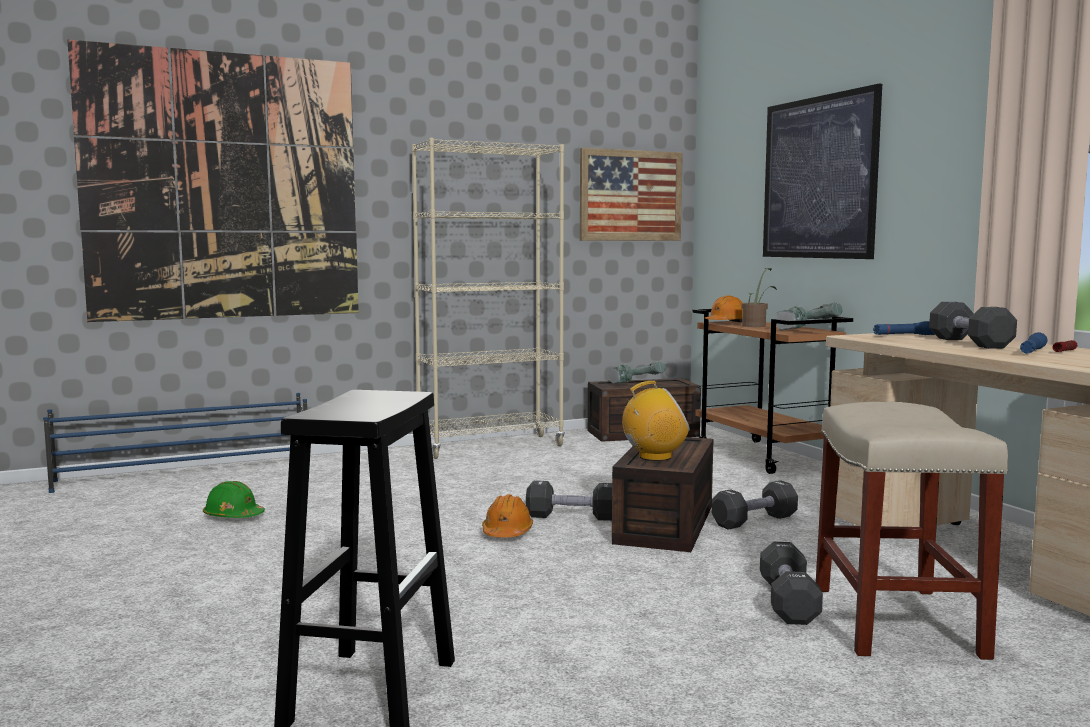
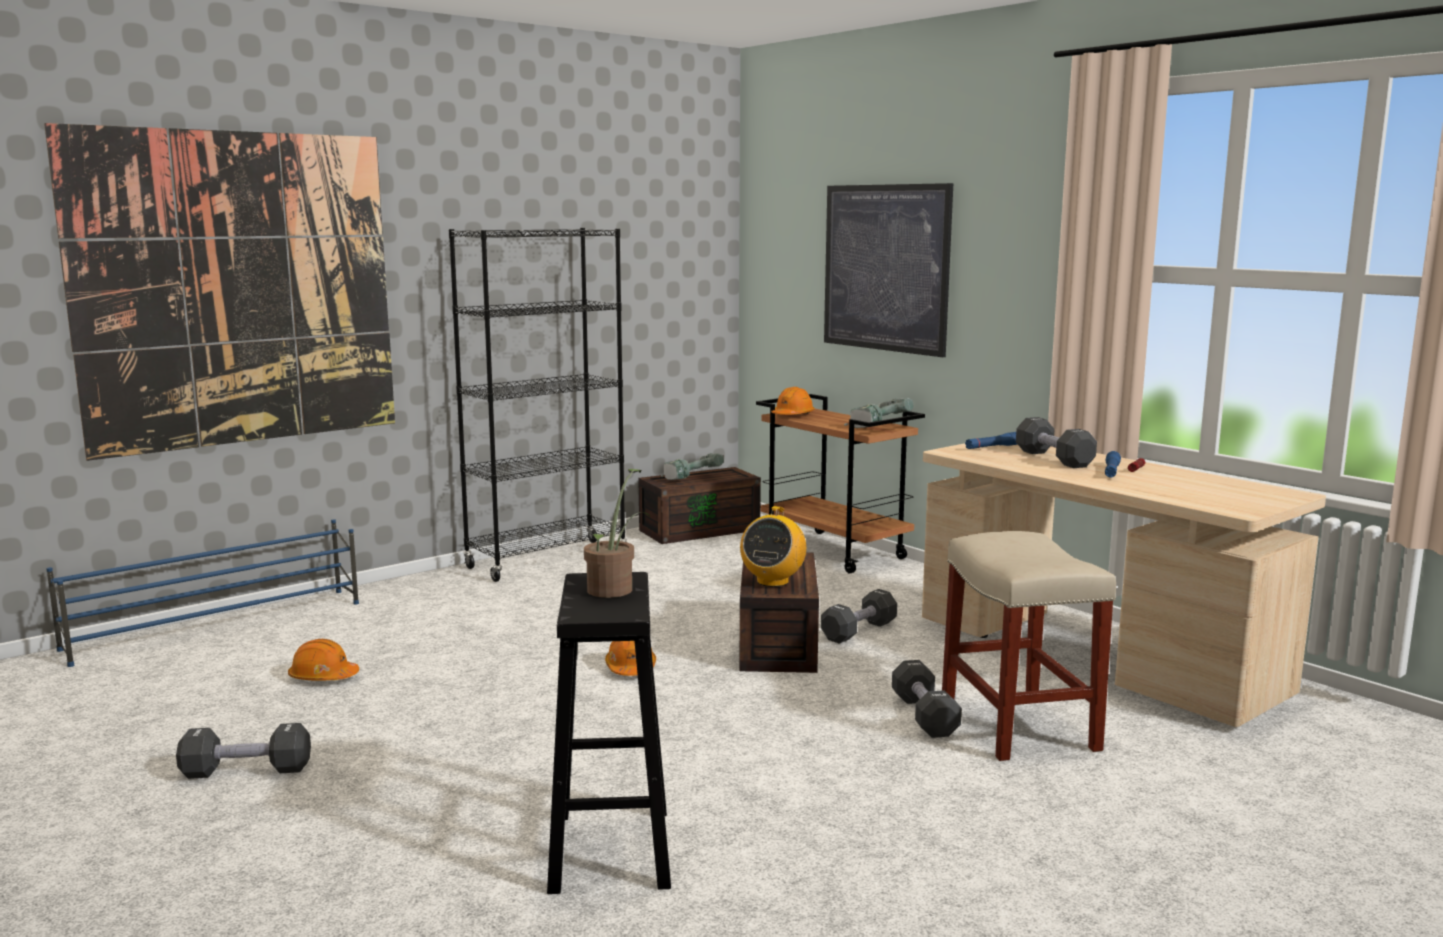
camera: 15 degrees left, 5 degrees up
green hard hat [203,481,265,518] -> orange hard hat [288,639,359,681]
beige bookcase [412,138,565,459] -> black bookcase [449,228,627,582]
black dumbbell [526,481,612,521] -> black dumbbell moved to [176,723,311,779]
picture [580,148,683,241] -> none
radio [622,381,690,461] -> radio turned 135 degrees clockwise [740,506,806,587]
potted plant [741,268,777,327] -> potted plant moved to [584,469,651,598]

